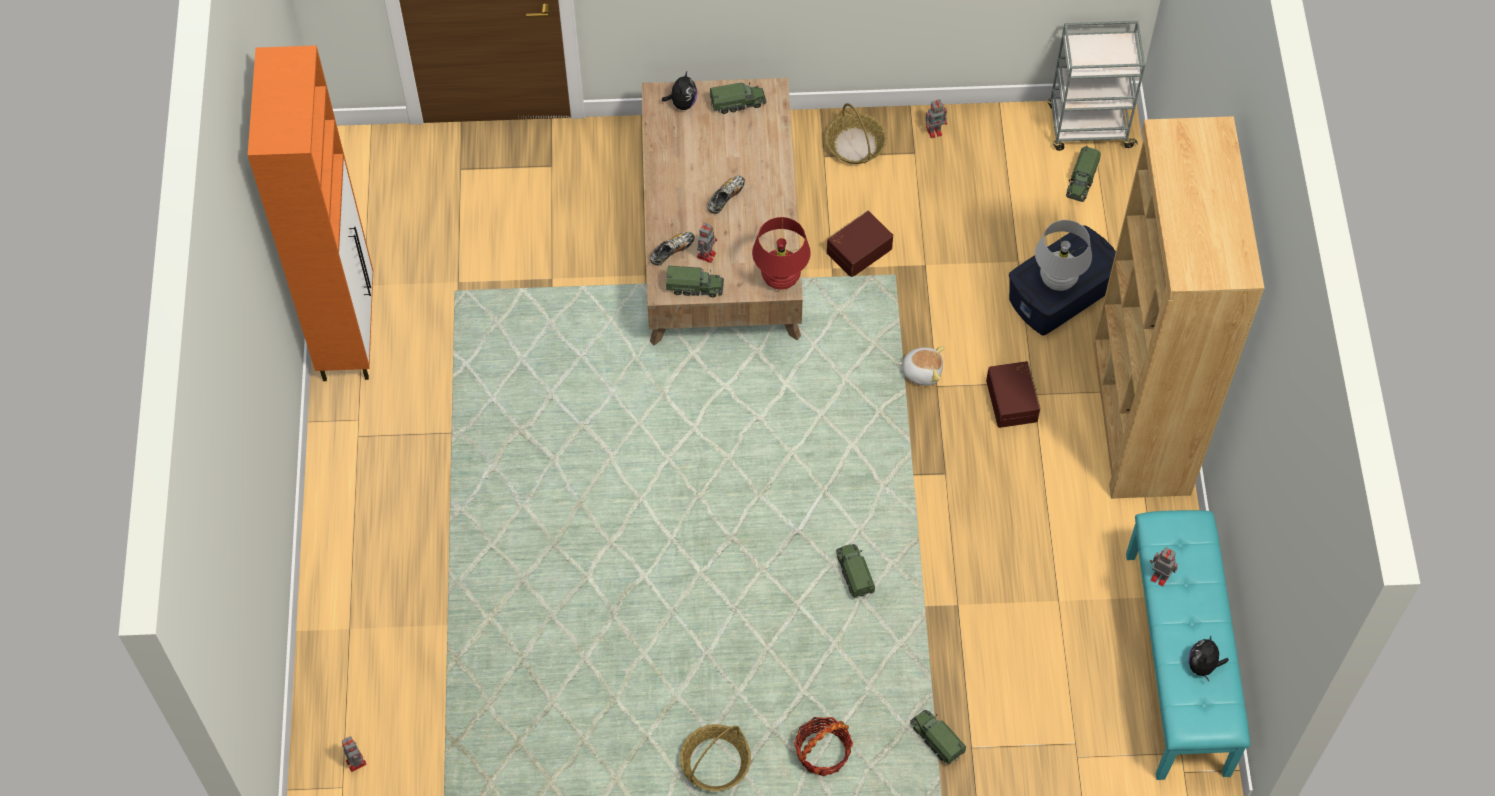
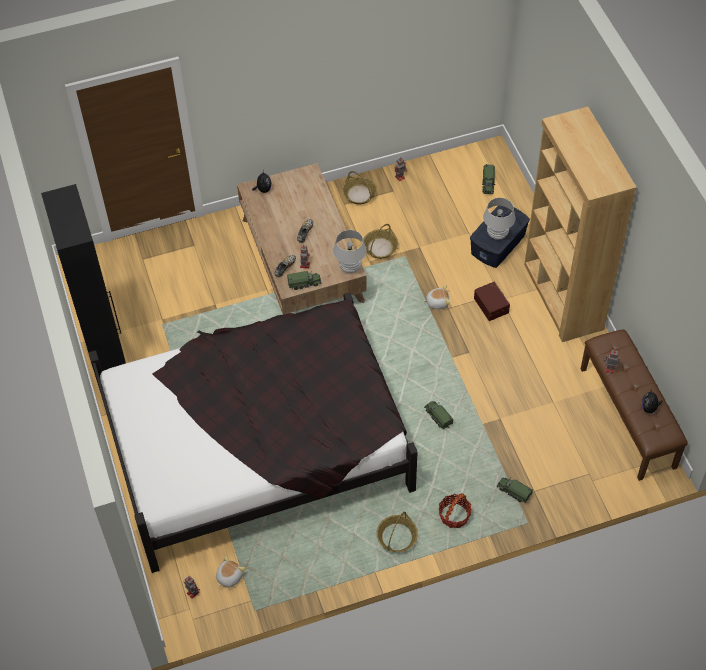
camera: 15 degrees left, 5 degrees down
orange cabinet [248,45,373,381] -> black cabinet [41,184,126,371]
toy truck [710,82,766,114] -> none
red table lamp [752,217,810,289] -> white table lamp [333,230,367,273]
brown storage box [827,211,893,277] -> basket [363,224,398,259]
grey cart [1048,21,1145,151] -> none
turquoise bench [1126,510,1250,780] -> brown bench [581,330,688,481]
none -> black bed [89,292,417,573]
none -> plush toy [216,556,245,588]

